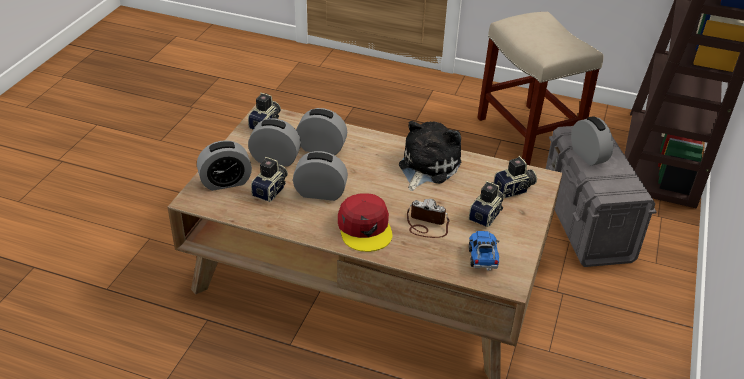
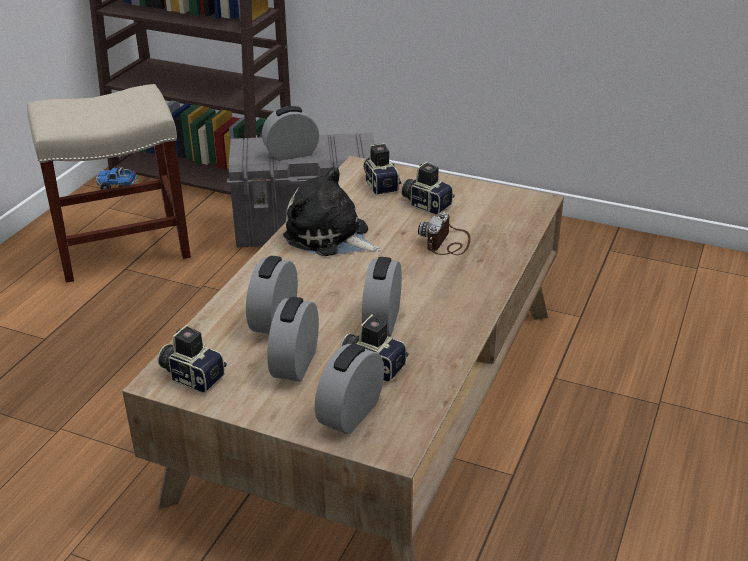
camera: 85 degrees left, 5 degrees down
alarm clock [197,140,252,191] -> alarm clock turned 135 degrees counterclockwise [315,344,384,434]
red cap [338,193,393,252] -> none
toy truck [469,231,499,270] -> toy truck moved to [96,166,138,190]

